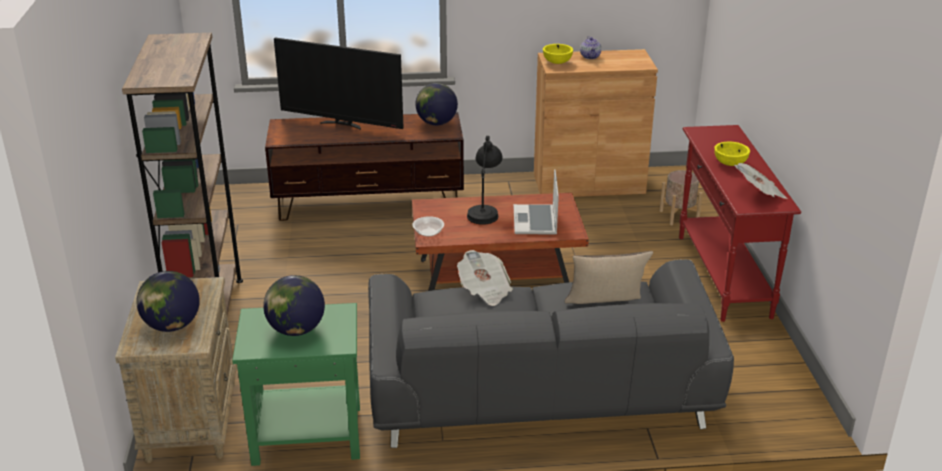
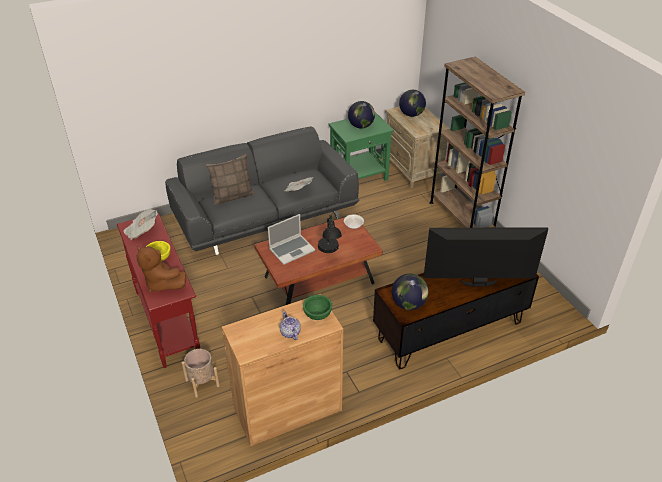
camera: 160 degrees right, 10 degrees up
laptop [514,169,559,235] -> laptop turned 75 degrees clockwise [268,214,315,265]
yellow bowl [543,44,573,64] -> green bowl [303,295,332,320]
none -> brown plush toy [137,246,186,292]

